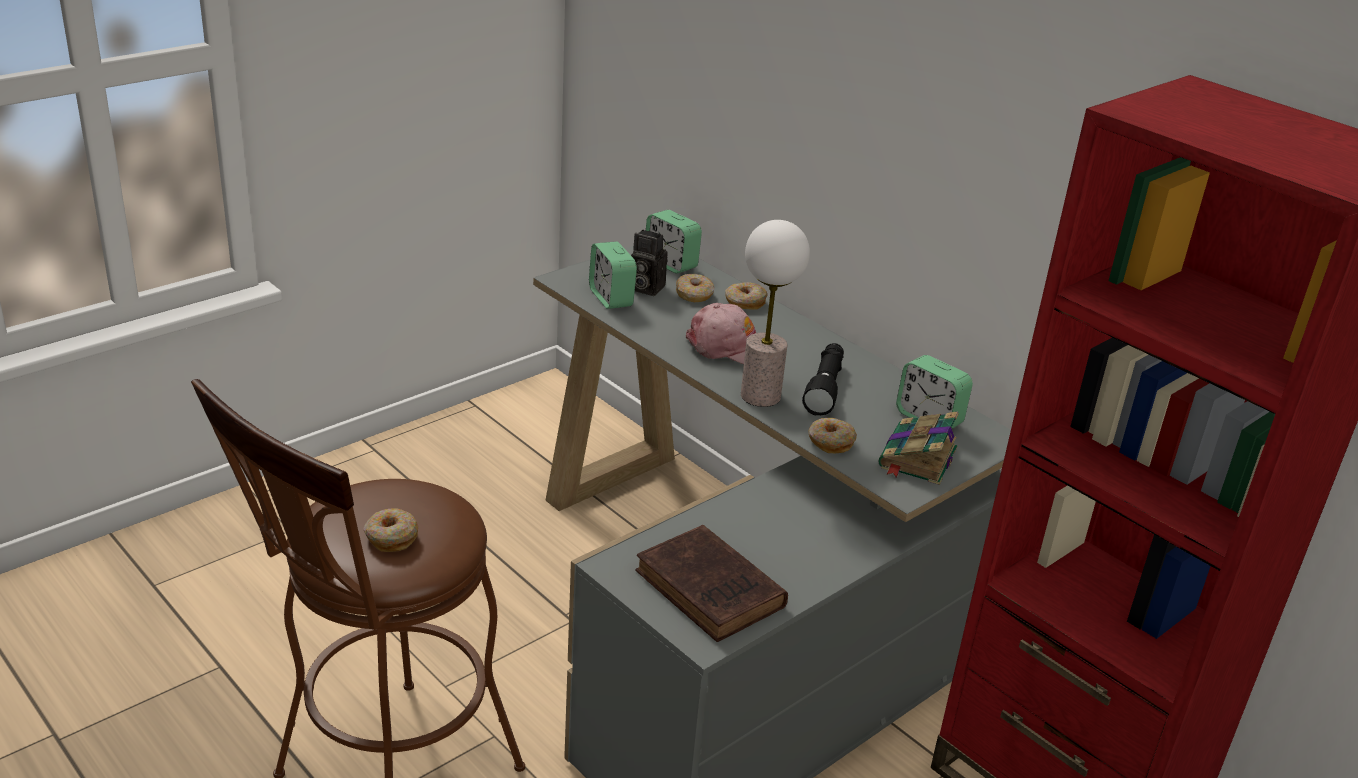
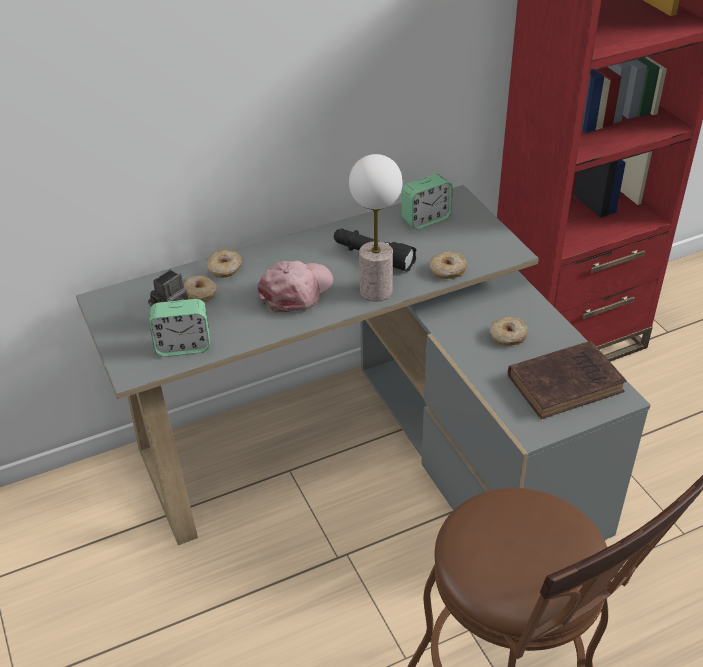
camera: 70 degrees left, 10 degrees up
donut [363,509,419,552] -> donut moved to [490,316,528,346]
alarm clock [646,210,702,273] -> none
book [879,411,959,485] -> none

